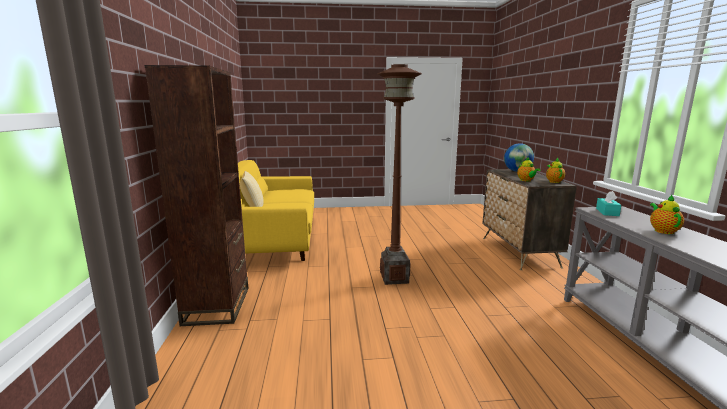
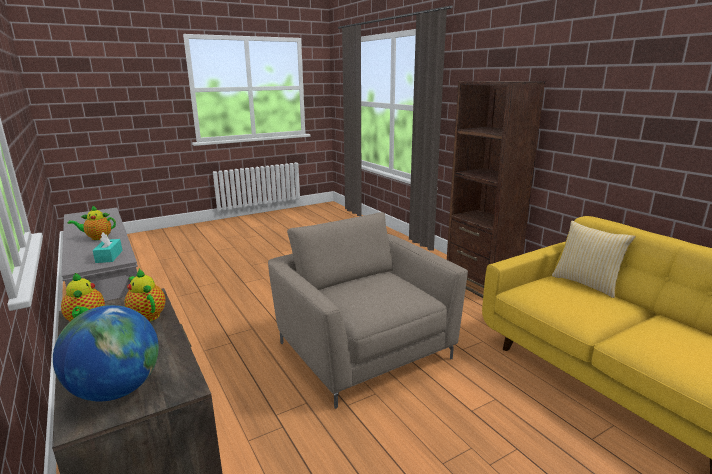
camera: 155 degrees right, 5 degrees up
brown floor lamp [377,64,422,285] -> beige armchair [268,212,468,409]
teapot [650,194,684,234] -> teapot turned 90 degrees clockwise [68,205,116,240]

